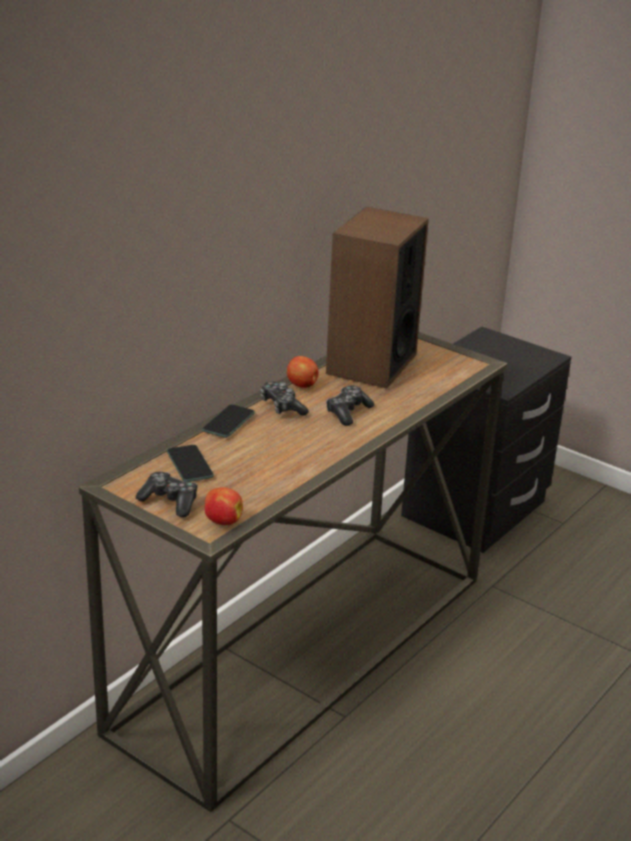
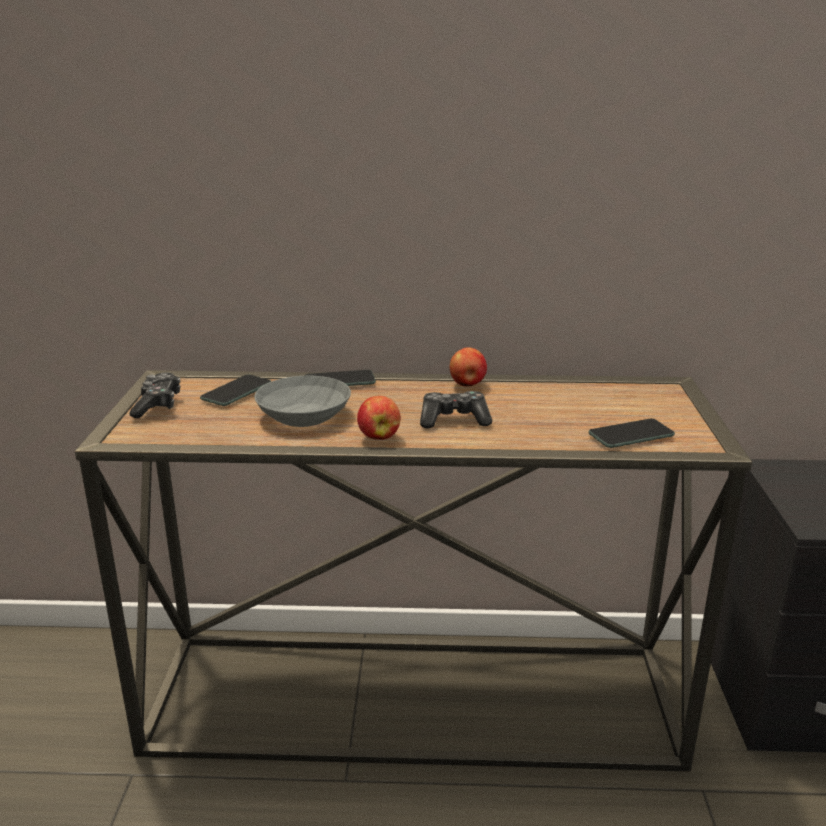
camera: 55 degrees right, 5 degrees down
apple [205,487,243,525] -> apple moved to [357,396,401,440]
game controller [260,381,309,416] -> none
speaker [326,207,429,388] -> none
none -> grey bowl [254,376,351,427]
none -> phone [589,419,675,448]

